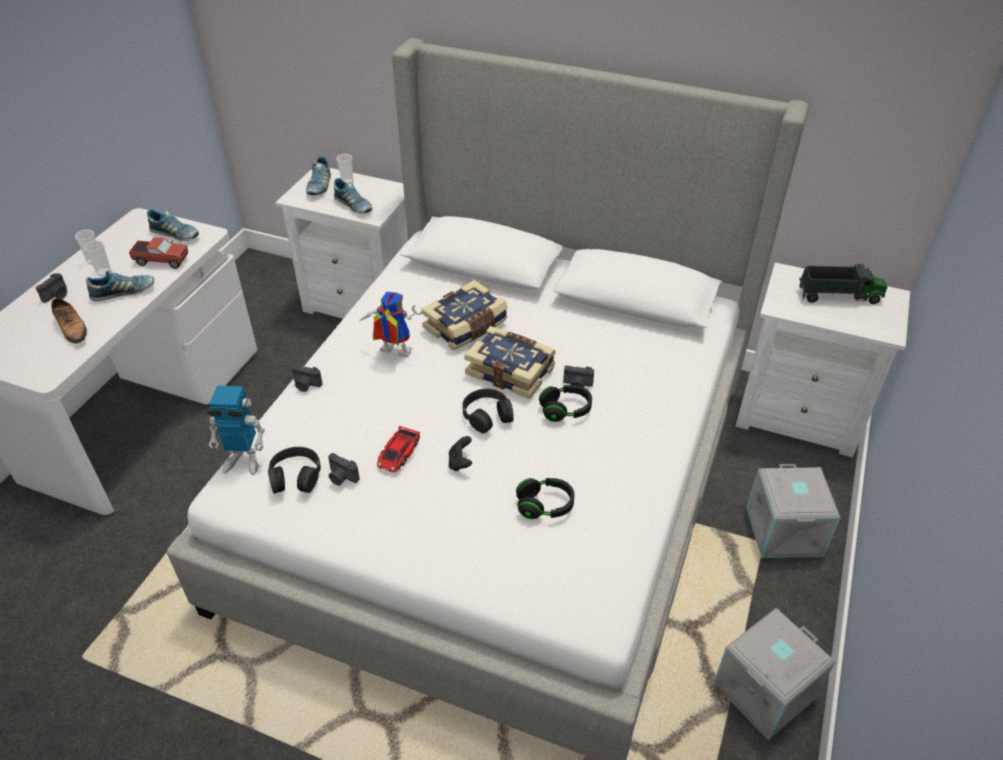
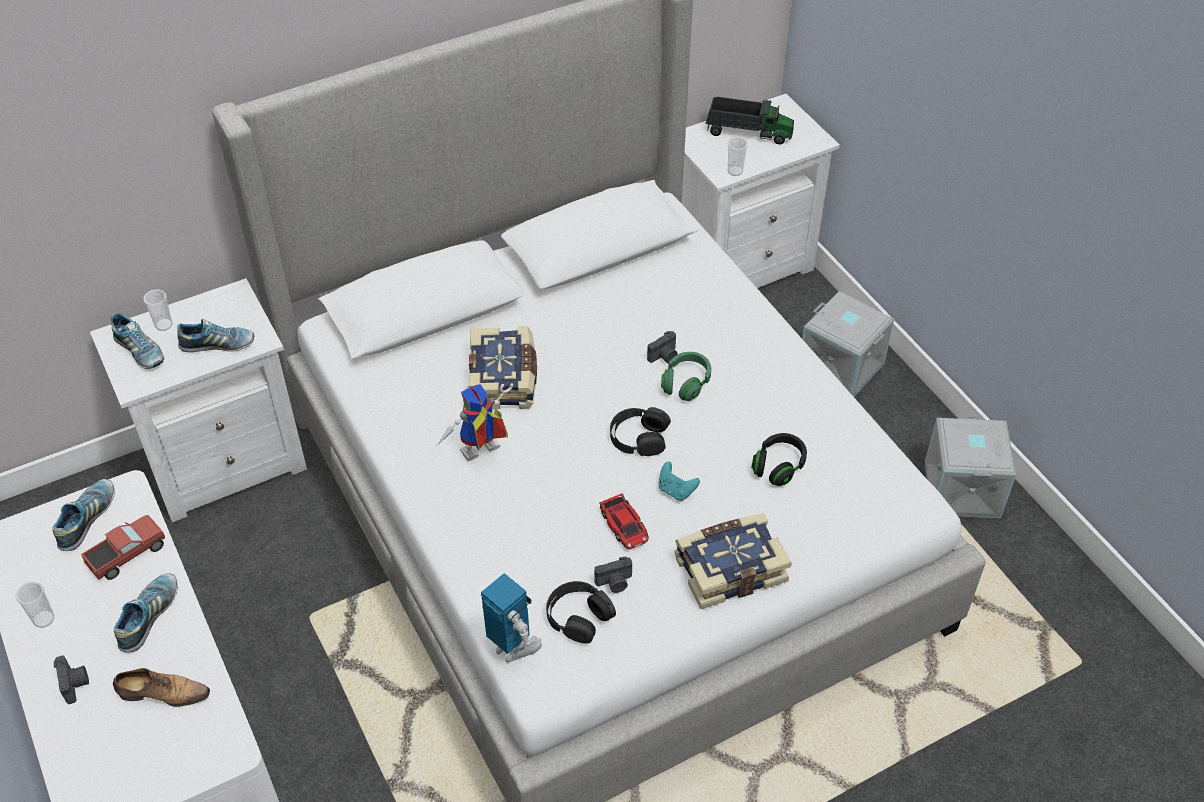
camera: 50 degrees left, 5 degrees up
cup [84,241,111,276] -> cup moved to [728,137,748,176]
shoe [147,209,199,241] -> shoe turned 45 degrees counterclockwise [52,479,115,551]
toy robot [207,385,265,475] -> toy robot turned 90 degrees counterclockwise [480,573,542,662]
camera [291,365,323,392] -> none
black game controller [449,436,472,471] -> turquoise game controller [658,462,700,501]
book [464,326,556,399] -> book moved to [675,513,792,609]
black headphones [539,385,592,422] -> green headphones [661,352,711,401]
toy truck [799,263,887,304] -> toy truck turned 60 degrees clockwise [705,97,794,144]

